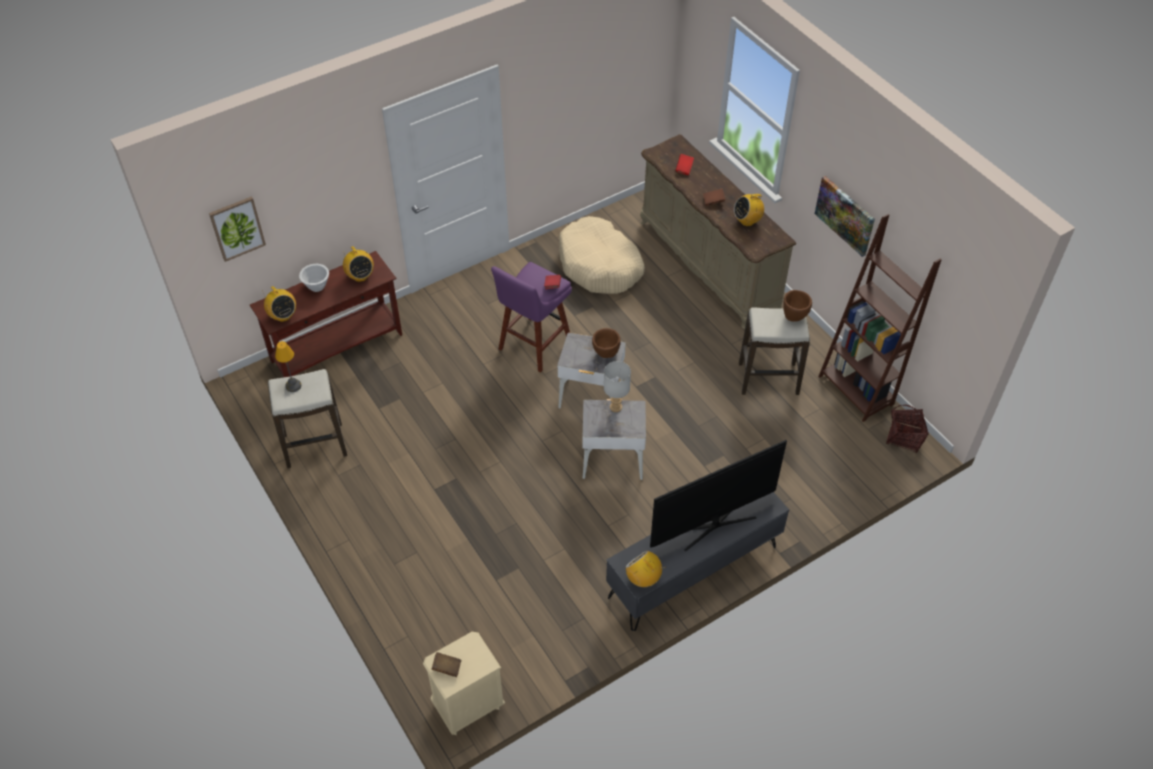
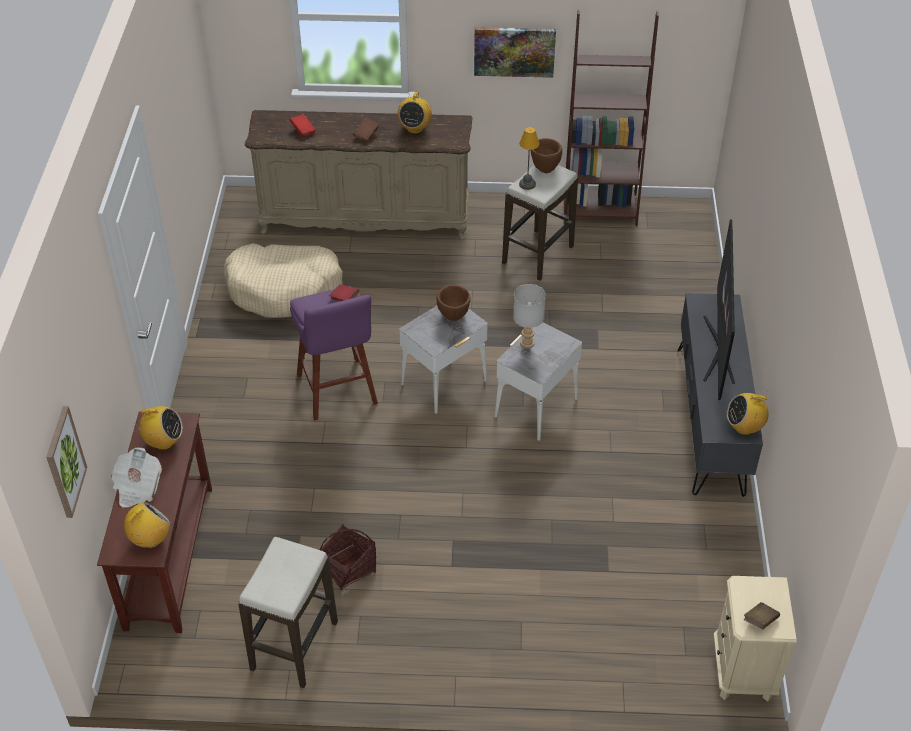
camera: 55 degrees left, 5 degrees down
radio [262,286,296,322] -> radio turned 45 degrees counterclockwise [124,502,171,548]
table lamp [275,341,301,392] -> table lamp moved to [519,127,539,190]
white bowl [299,264,329,292] -> newspaper [111,448,162,508]
basket [886,405,929,453] -> basket moved to [320,524,376,590]

